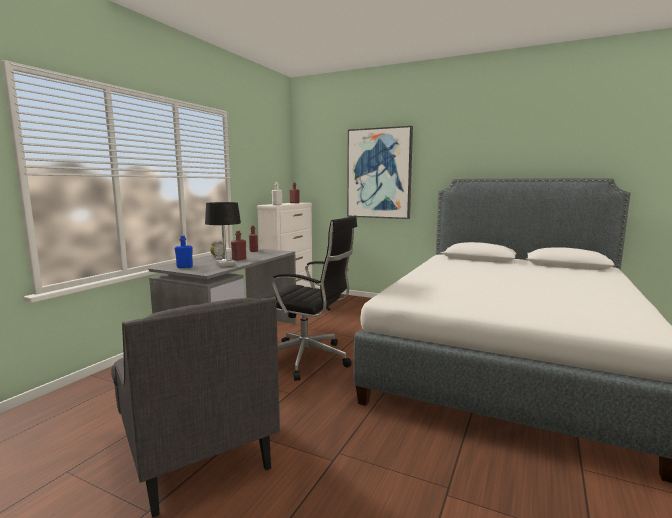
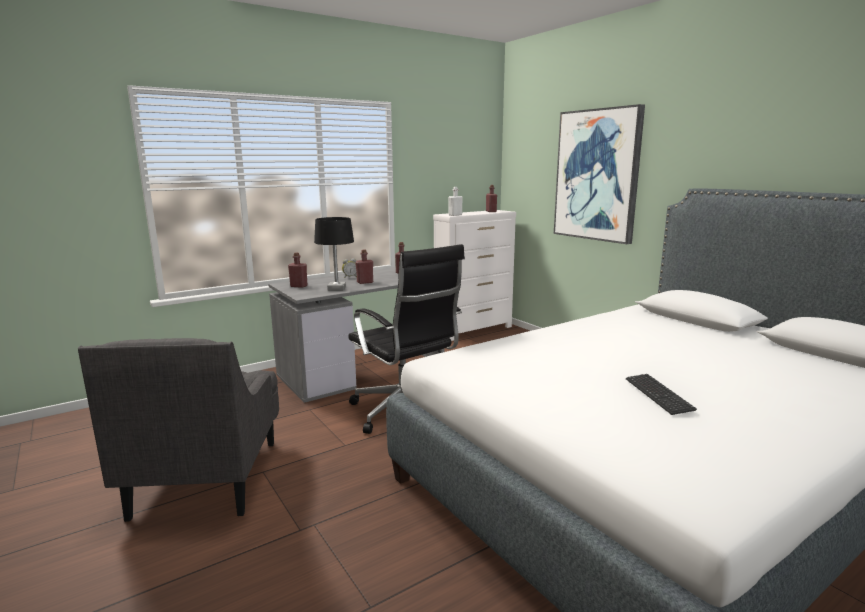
camera: 30 degrees right, 5 degrees up
blue bottle [175,236,193,268] -> red bottle [288,252,308,288]
none -> keyboard [626,374,697,415]

